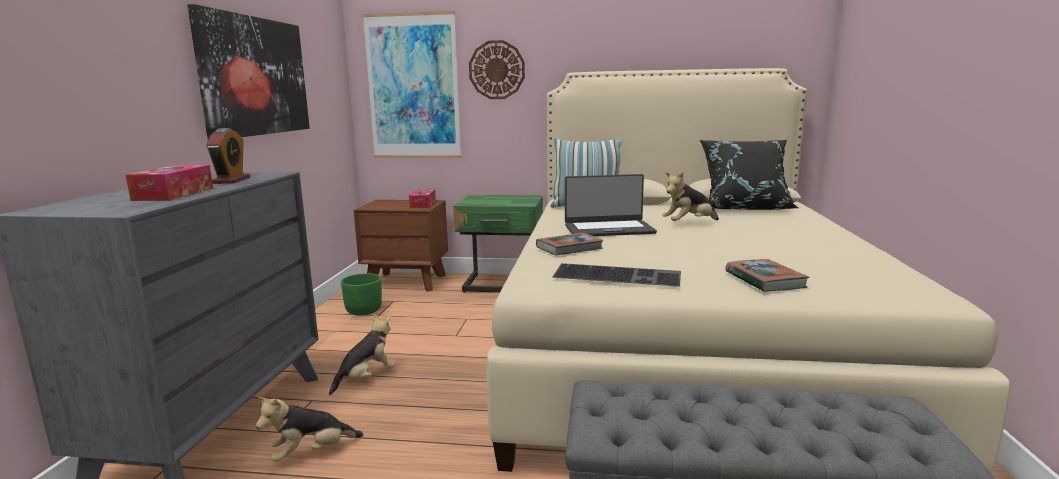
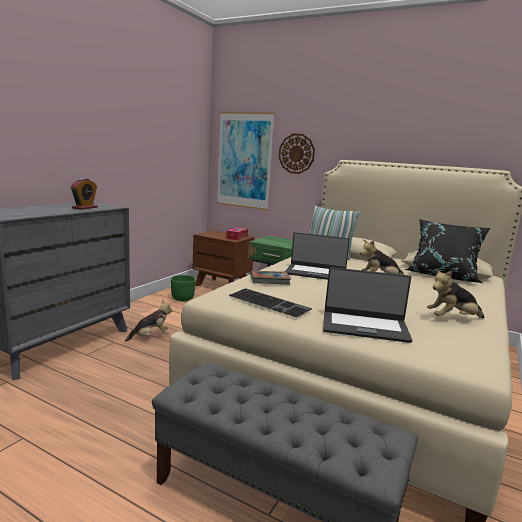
camera: 20 degrees right, 0 degrees up
tissue box [126,165,213,201] -> none
picture [187,4,310,139] -> none
plush toy [256,397,363,462] -> plush toy moved to [427,269,484,318]
book [725,259,810,292] -> laptop [323,267,412,343]

